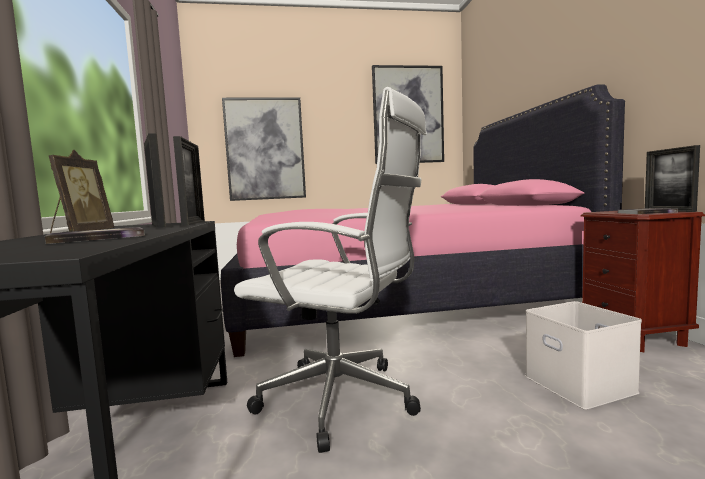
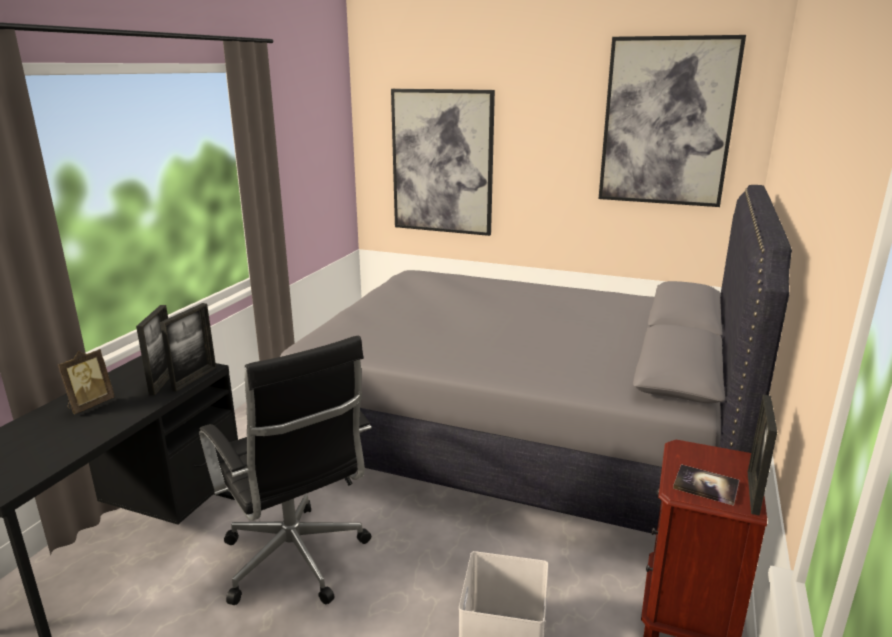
camera: 30 degrees right, 15 degrees up
book [45,227,145,244] -> none
pink bed [221,84,625,357] -> grey bed [280,185,792,534]
white office chair [234,87,427,453] -> black office chair [199,335,372,605]

